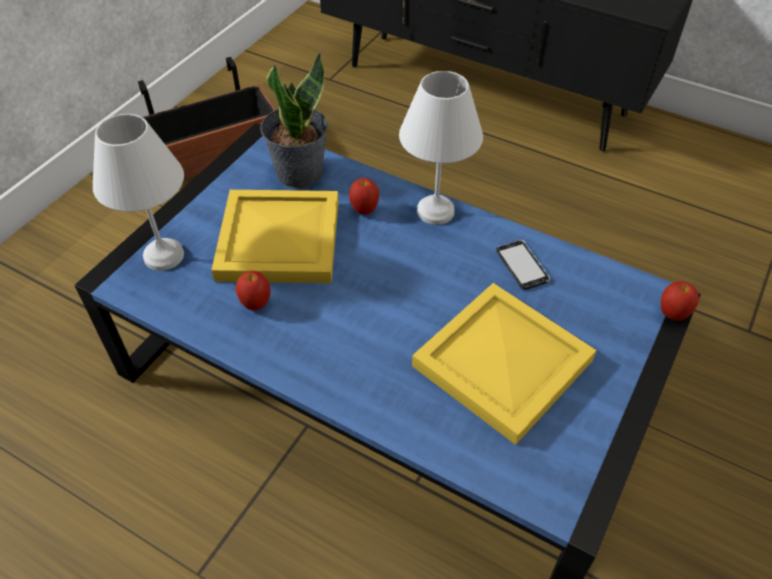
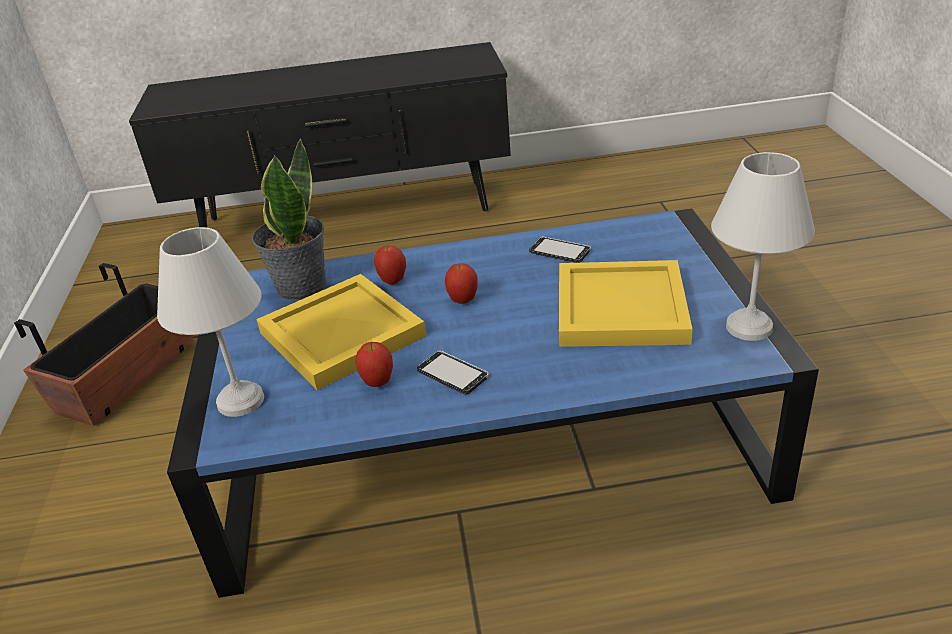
camera: 35 degrees left, 15 degrees down
white table lamp [399,71,483,225] -> white table lamp moved to [711,152,815,341]
apple [661,281,699,321] -> apple moved to [445,264,478,304]
none -> phone [417,351,489,395]

